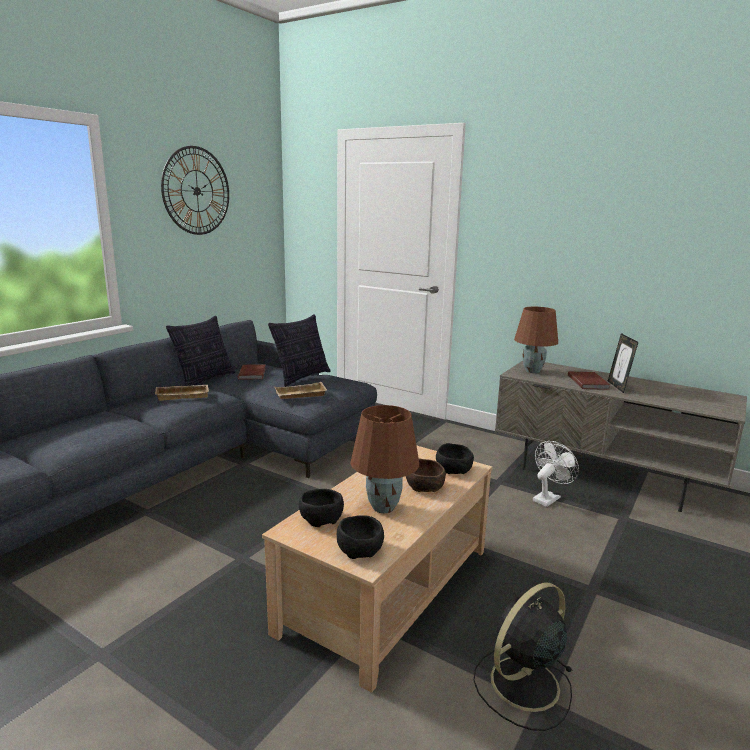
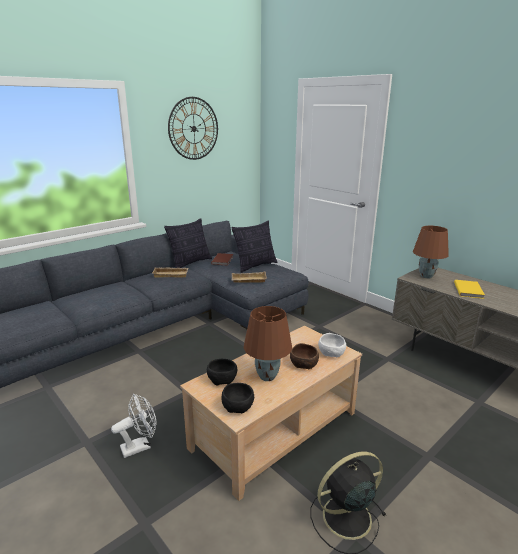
camera: 15 degrees right, 5 degrees up
black bowl [436,443,474,474] -> white bowl [318,333,346,358]
white fan [533,441,579,507] -> white fan moved to [111,394,156,458]
brown book [568,371,610,390] -> yellow book [454,280,485,299]
picture frame [608,333,638,393] -> none

